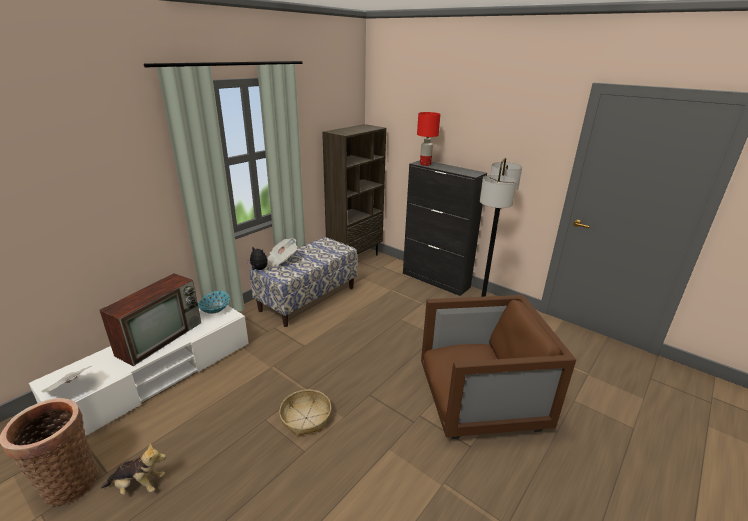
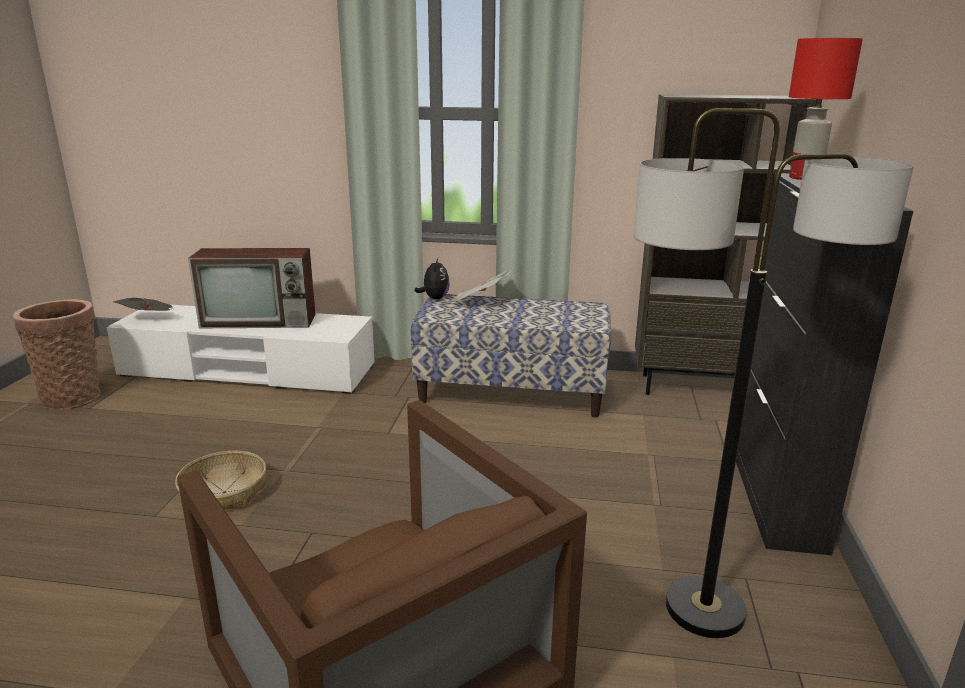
camera: 60 degrees right, 5 degrees down
plush toy [101,443,166,495] -> none
bowl [198,291,230,314] -> none

